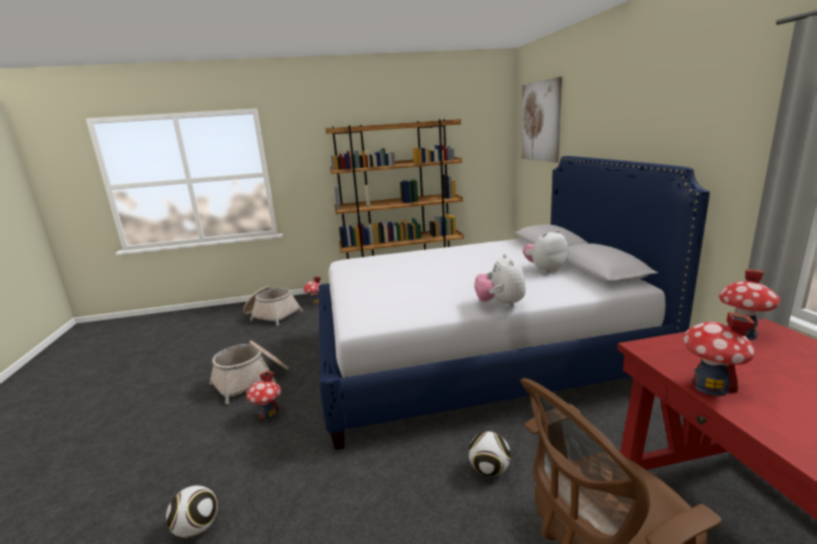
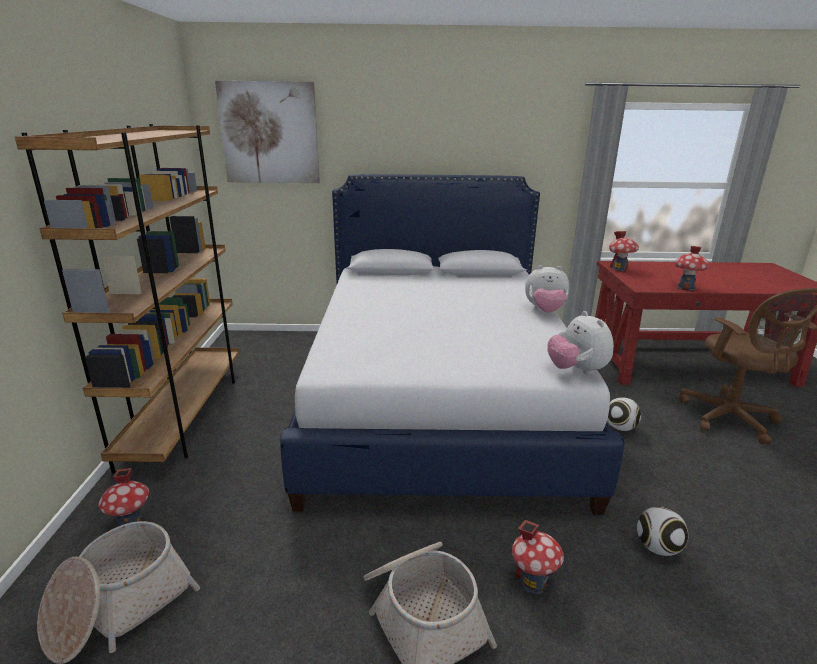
camera: 80 degrees left, 5 degrees up
football [166,485,218,538] -> football moved to [637,506,689,556]
plush toy [523,230,568,274] -> plush toy moved to [547,311,614,375]

